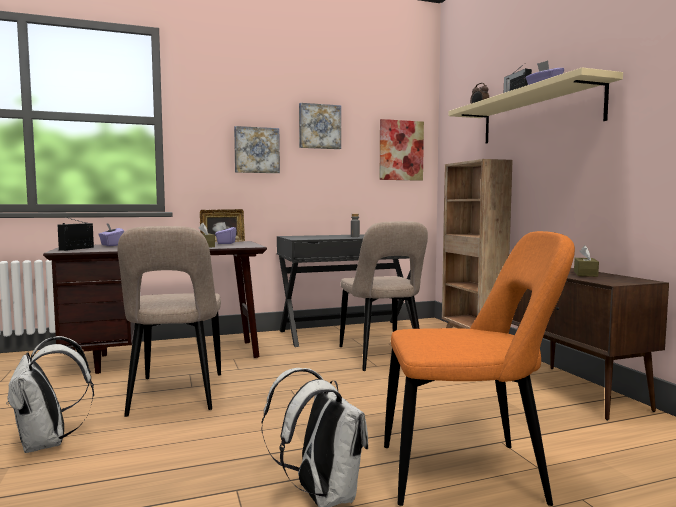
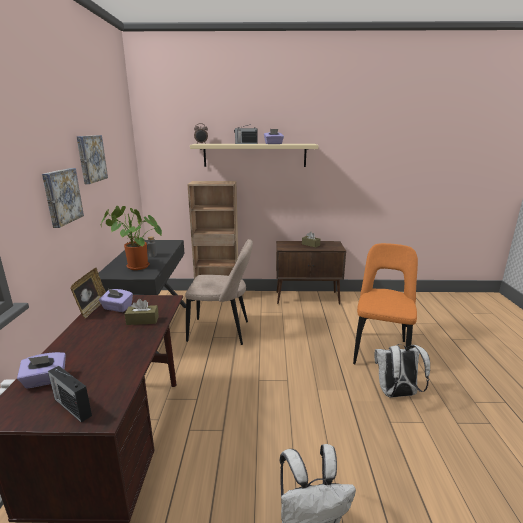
camera: 70 degrees left, 15 degrees up
beige chair [118,226,221,417] -> none
picture [379,119,424,181] -> none
none -> potted plant [100,206,162,270]

